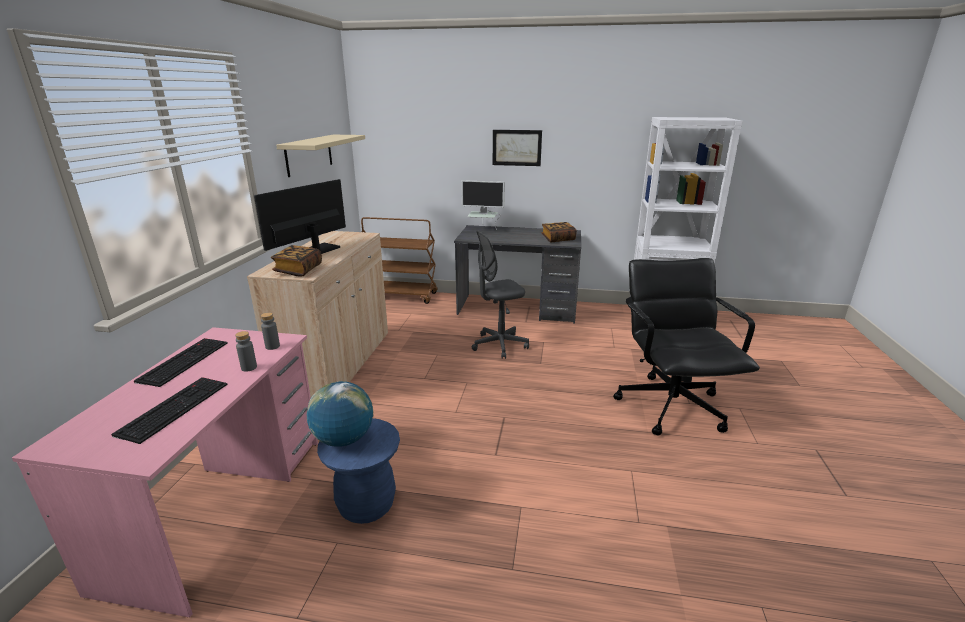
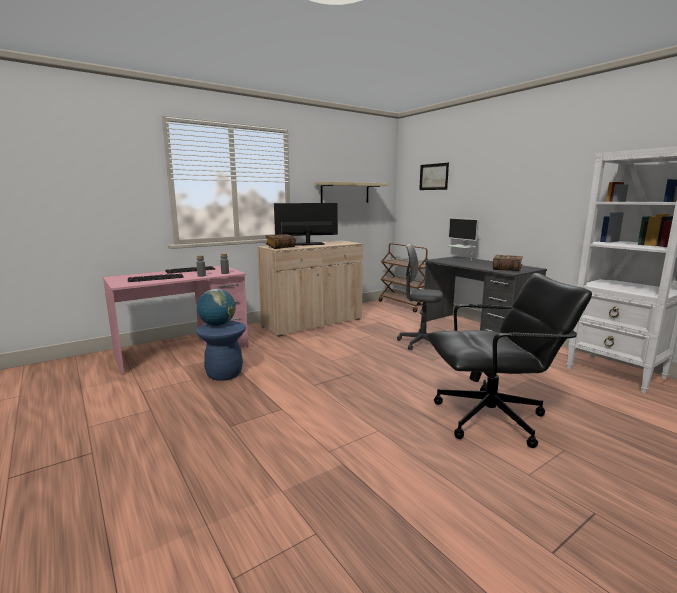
camera: 45 degrees right, 10 degrees down
picture [493,130,542,166] -> picture moved to [419,163,449,190]
black office chair [613,258,760,435] -> black office chair turned 45 degrees clockwise [427,273,592,448]

